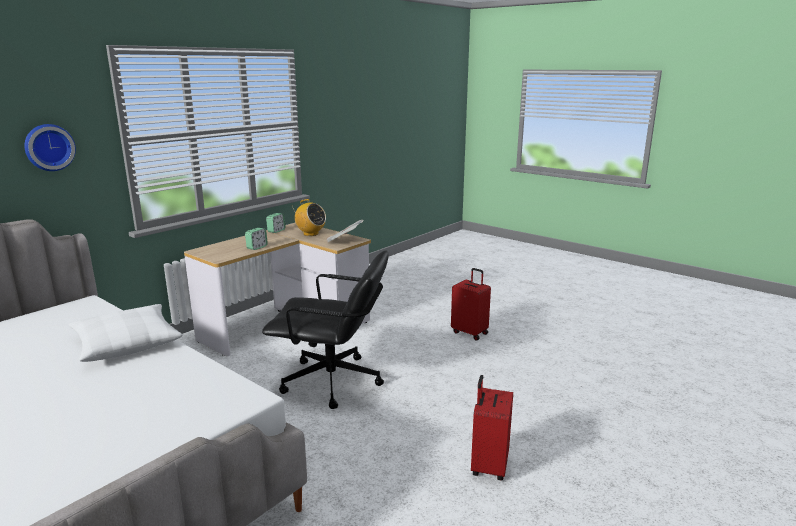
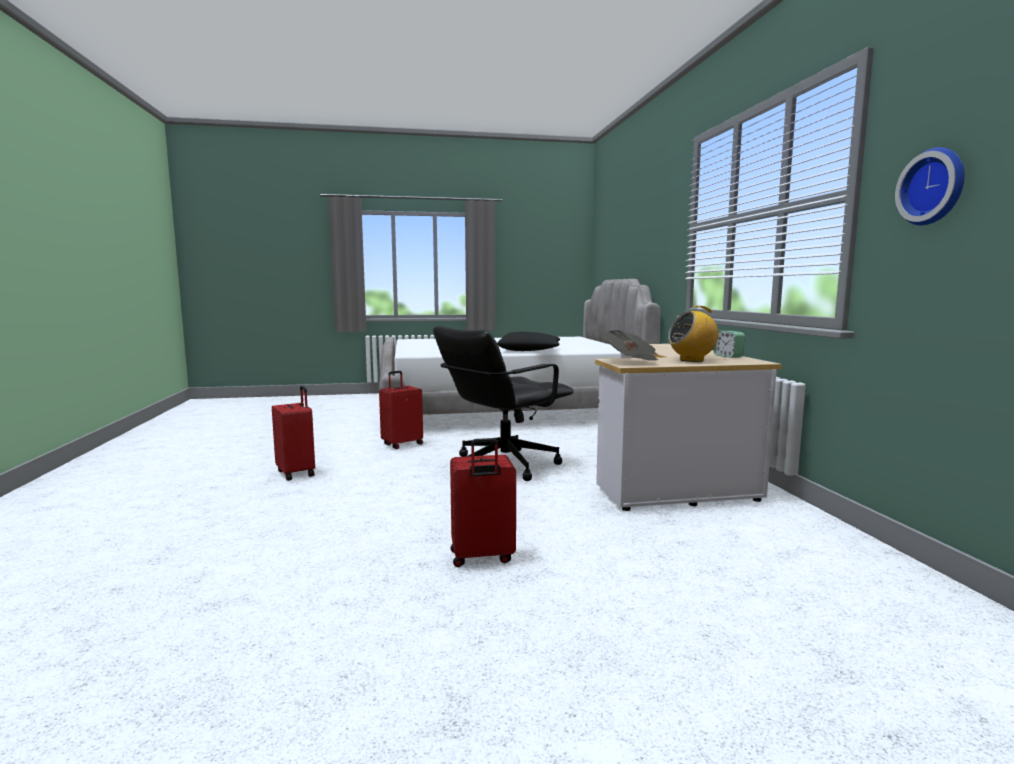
camera: 130 degrees right, 10 degrees down
wall clock [24,124,76,171] -> wall clock moved to [895,147,965,225]
white pillow [69,304,183,362] -> black pillow [497,332,560,351]
alarm clock [245,228,268,250] -> none
none -> red suitcase [379,371,423,449]

